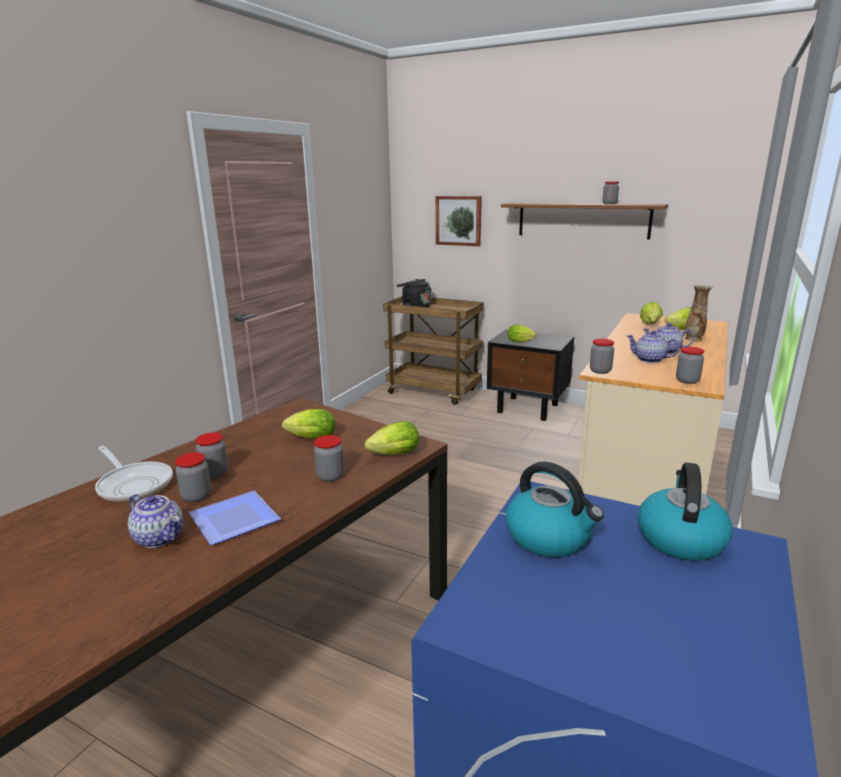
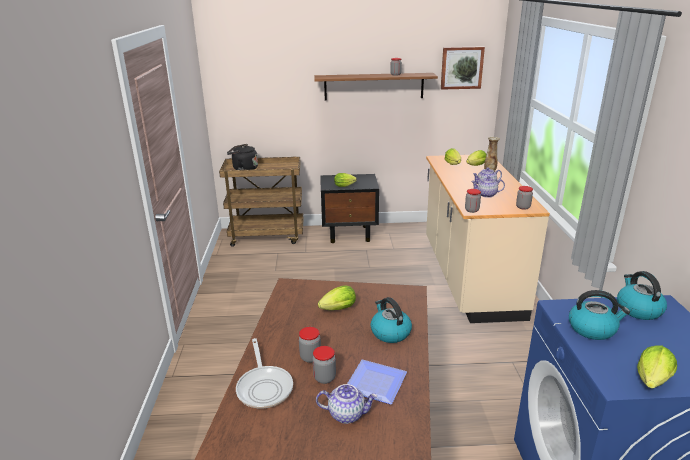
camera: 30 degrees left, 5 degrees up
frying pan [95,446,173,502] -> frying pan turned 60 degrees clockwise [236,338,293,409]
jar [314,435,344,482] -> kettle [371,297,412,343]
lettuce [365,421,419,455] -> lettuce moved to [637,345,677,388]
picture [436,196,482,246] -> picture moved to [441,46,485,90]

